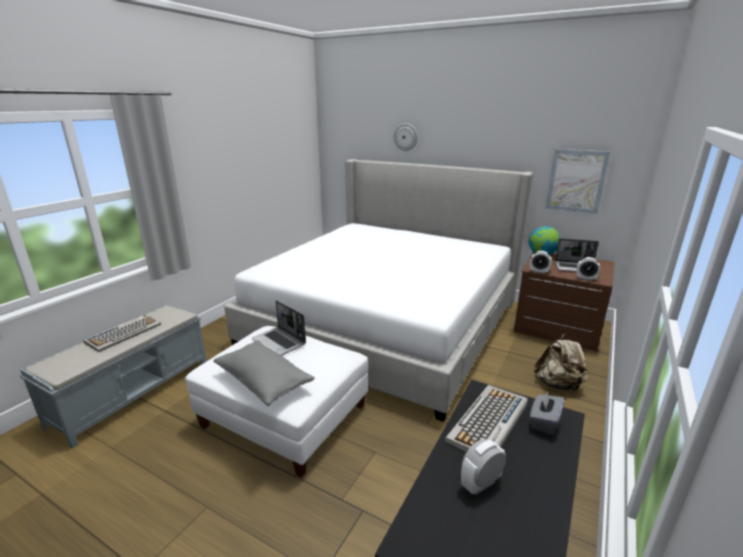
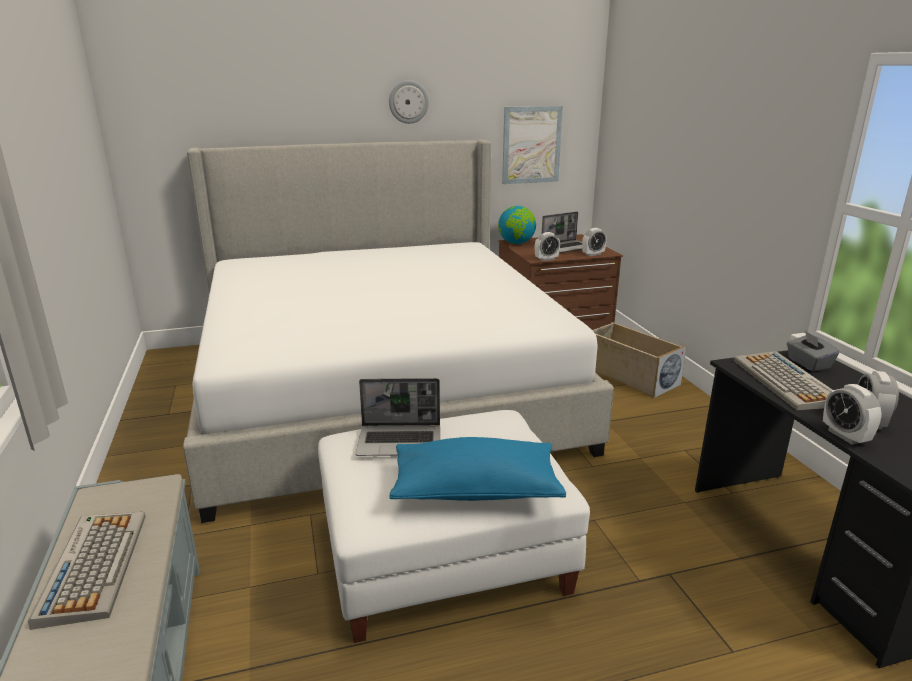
camera: 45 degrees left, 0 degrees up
grey pillow [214,340,314,406] -> blue pillow [390,437,566,501]
wall clock [394,123,418,151] -> wall clock moved to [389,80,429,124]
beige backpack [534,333,588,392] -> beige storage box [592,322,687,398]
none -> alarm clock [823,384,881,445]

